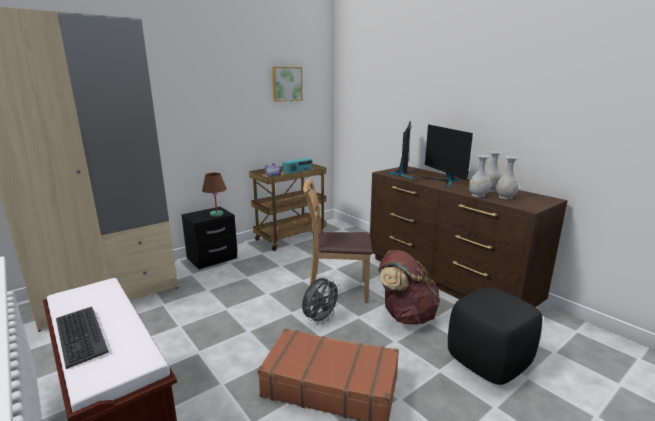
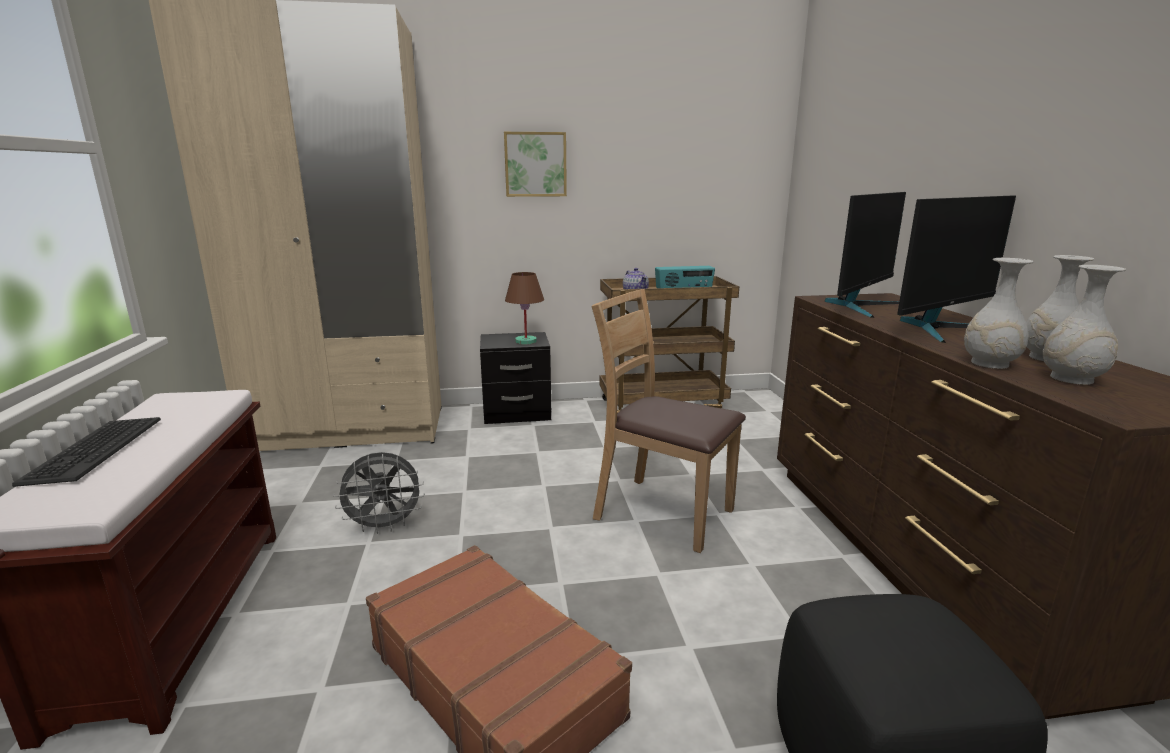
camera: 30 degrees right, 0 degrees up
picture [272,67,303,102] -> picture moved to [504,132,567,197]
grey fan [302,278,341,325] -> grey fan moved to [333,452,425,534]
brown backpack [378,250,440,325] -> none
monitor [422,124,473,188] -> monitor turned 135 degrees counterclockwise [897,195,1016,343]

